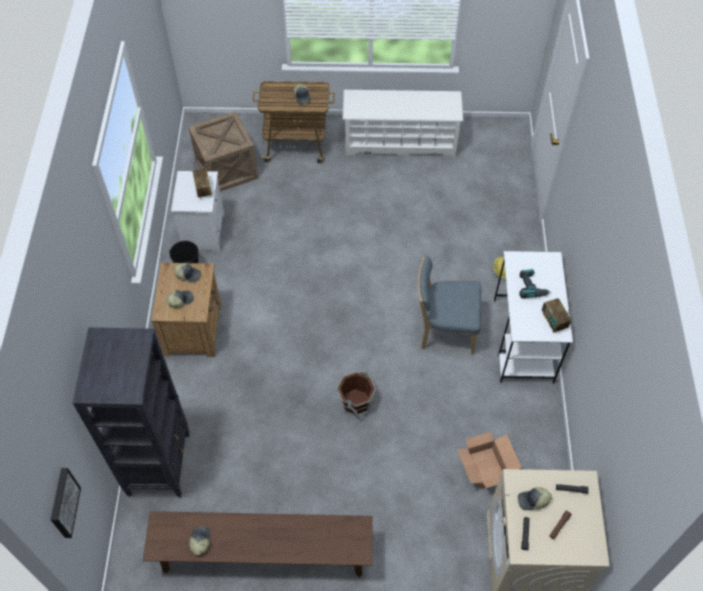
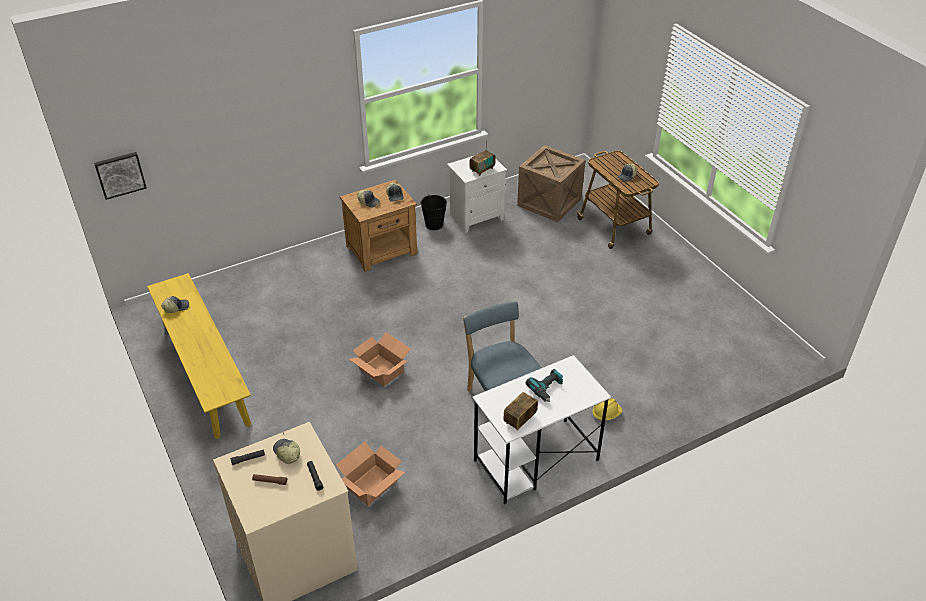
camera: 60 degrees right, 15 degrees down
black bookcase [73,327,190,498] -> none
brown bench [143,511,373,577] -> yellow bench [147,273,251,439]
brown bucket [337,371,376,416] -> cardboard box [349,332,411,386]
white shoe rack [343,90,463,157] -> none

